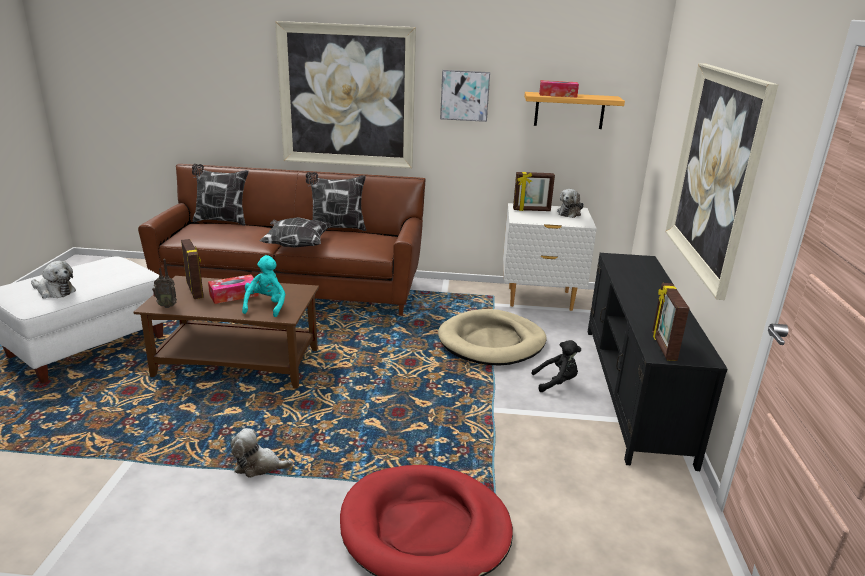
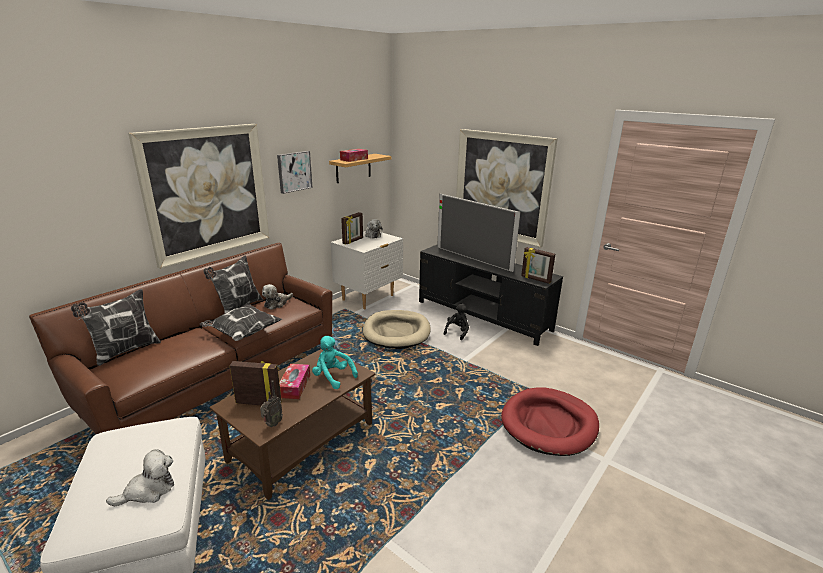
camera: 55 degrees left, 0 degrees up
plush toy [230,428,293,478] -> plush toy moved to [262,284,293,310]
none -> television [437,194,521,272]

